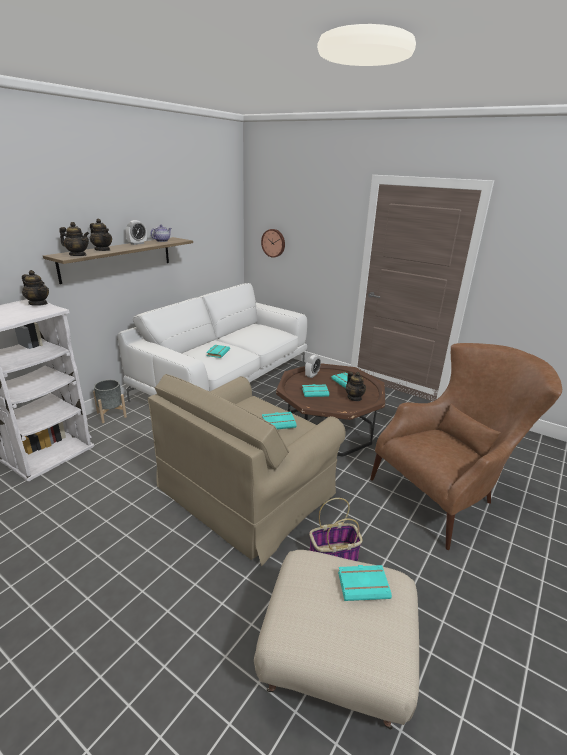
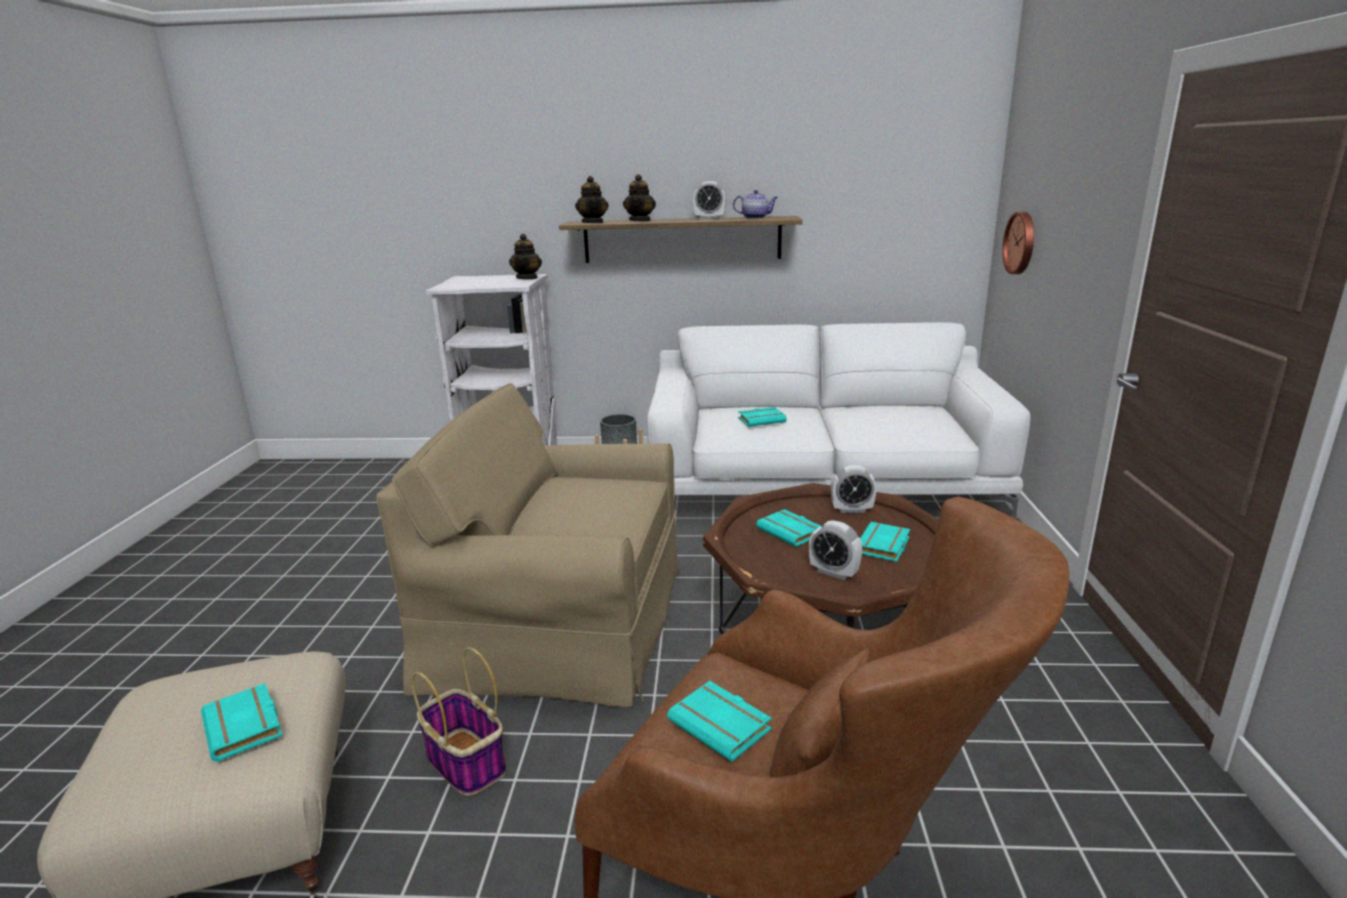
camera: 60 degrees right, 5 degrees down
turquoise book [262,412,296,429] -> turquoise book moved to [667,681,772,762]
teapot [346,372,366,401] -> alarm clock [809,520,862,580]

